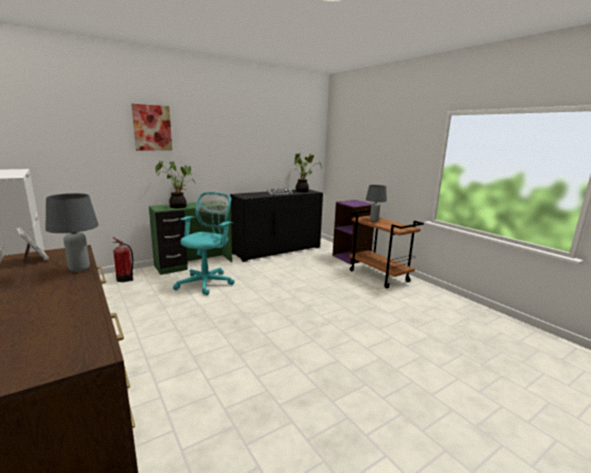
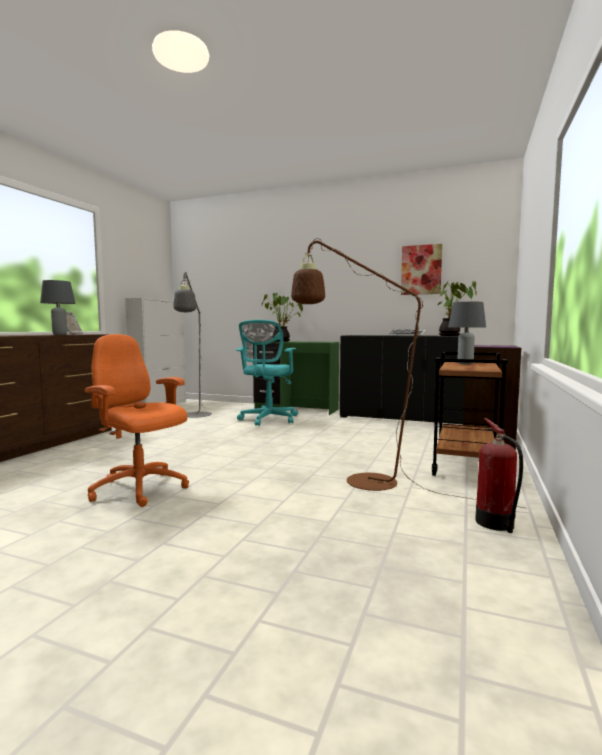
camera: 55 degrees right, 10 degrees down
fire extinguisher [112,237,133,282] -> fire extinguisher moved to [475,418,523,533]
picture [131,104,172,150] -> picture moved to [401,244,442,295]
turquoise office chair [173,192,234,295] -> turquoise office chair turned 120 degrees clockwise [236,320,298,426]
none -> orange office chair [85,334,189,507]
none -> grey floor lamp [173,271,212,418]
none -> brown floor lamp [291,238,525,508]

